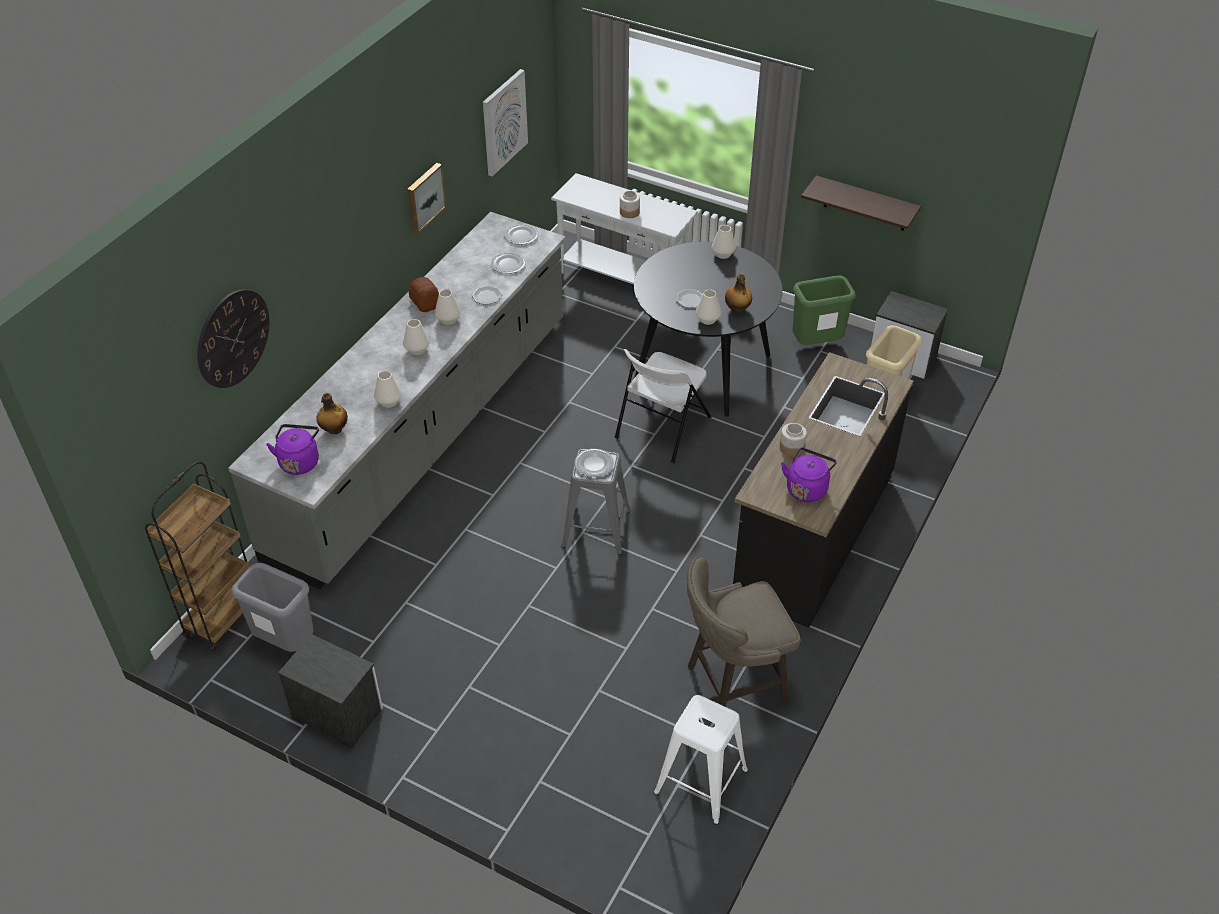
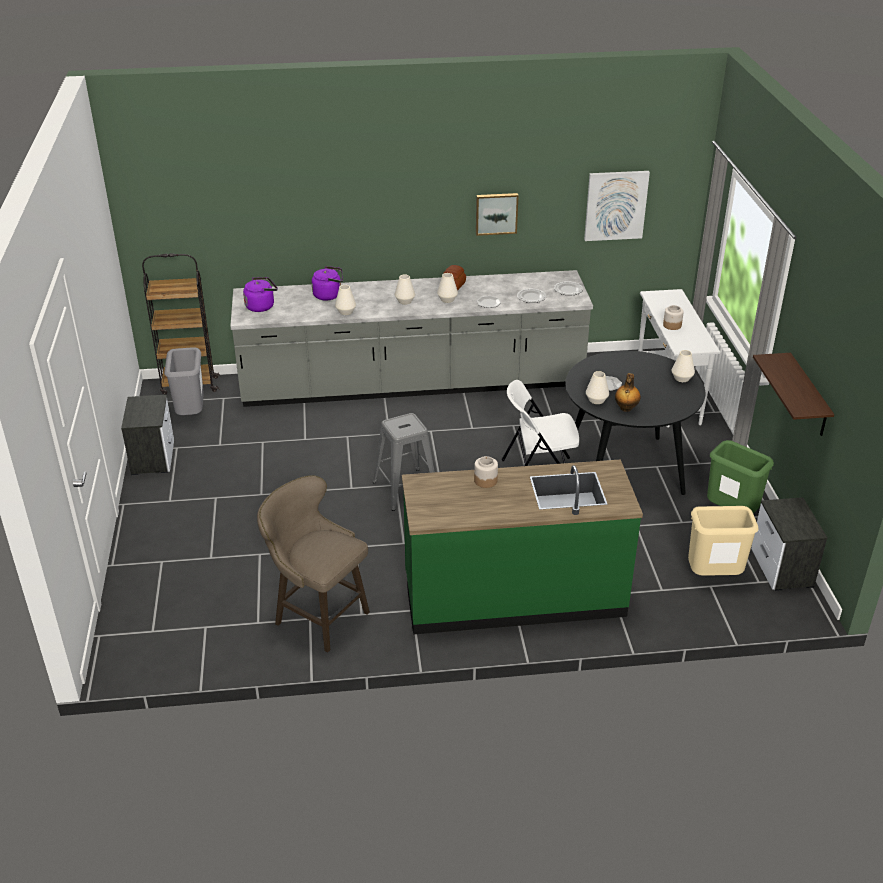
camera: 55 degrees right, 10 degrees down
wall clock [197,289,270,388] -> none
bottle [316,393,348,434] -> none
plate [575,449,614,477] -> none
white stool [654,695,748,825] -> none
black counter [733,352,913,628] -> green counter [402,459,643,634]
purple kettle [781,448,837,502] -> purple kettle moved to [312,266,343,301]

